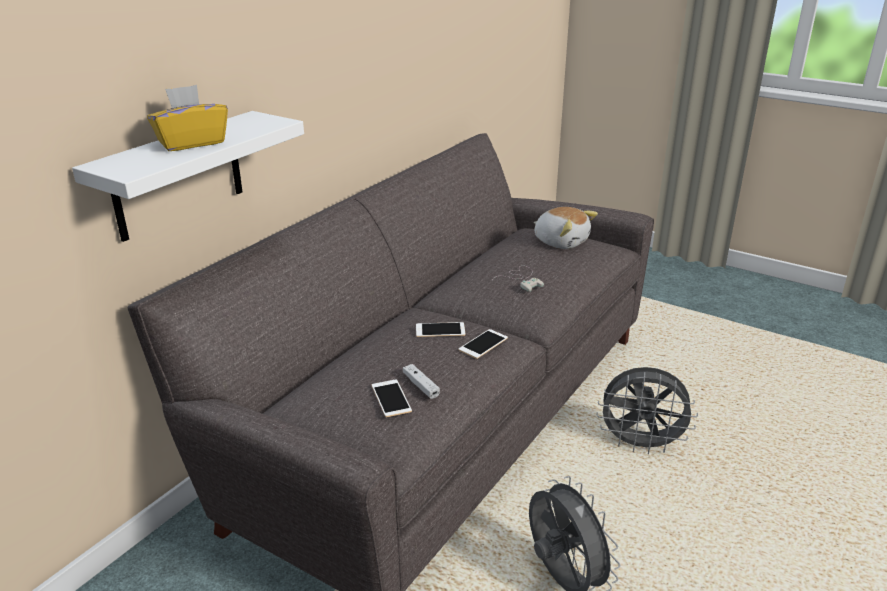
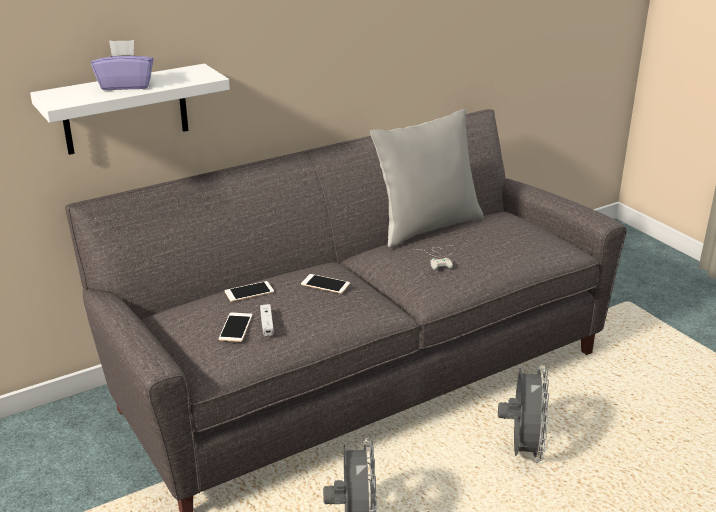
camera: 25 degrees right, 0 degrees up
yellow tissue box [147,85,228,151] -> purple tissue box [91,40,154,90]
phone [459,329,508,359] -> phone moved to [225,281,274,302]
plush toy [534,207,598,249] -> none
grey fan [596,367,698,454] -> grey fan turned 120 degrees counterclockwise [498,364,549,463]
none -> grey pillow [370,109,484,248]

